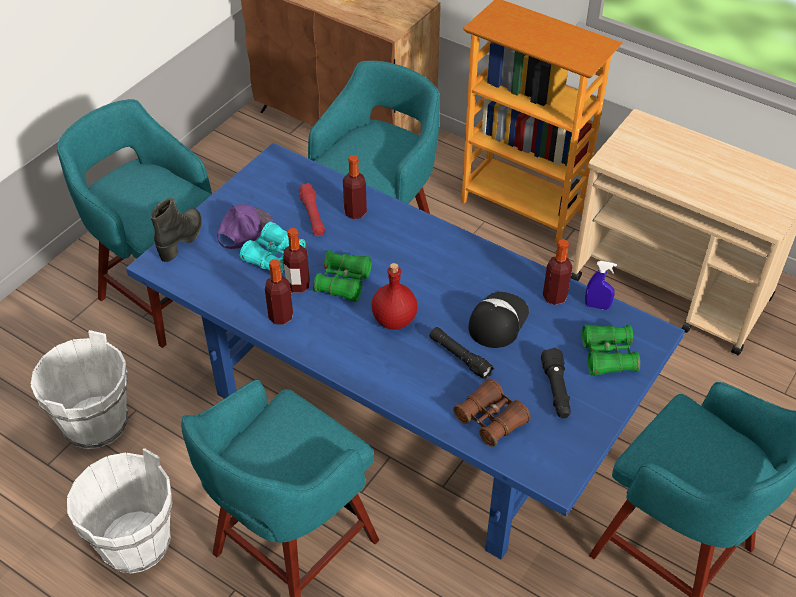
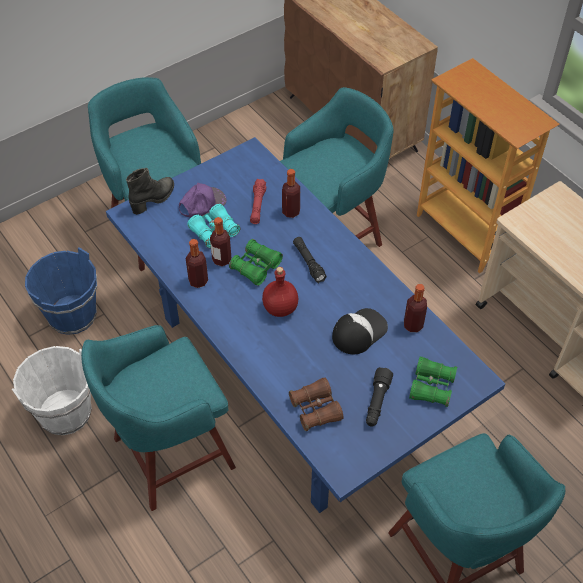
camera: 20 degrees right, 5 degrees up
white bucket [31,330,128,449] -> blue bucket [25,247,97,335]
black flashlight [430,327,494,380] -> black flashlight moved to [293,237,327,283]
blue spray bottle [585,261,617,310] -> none

